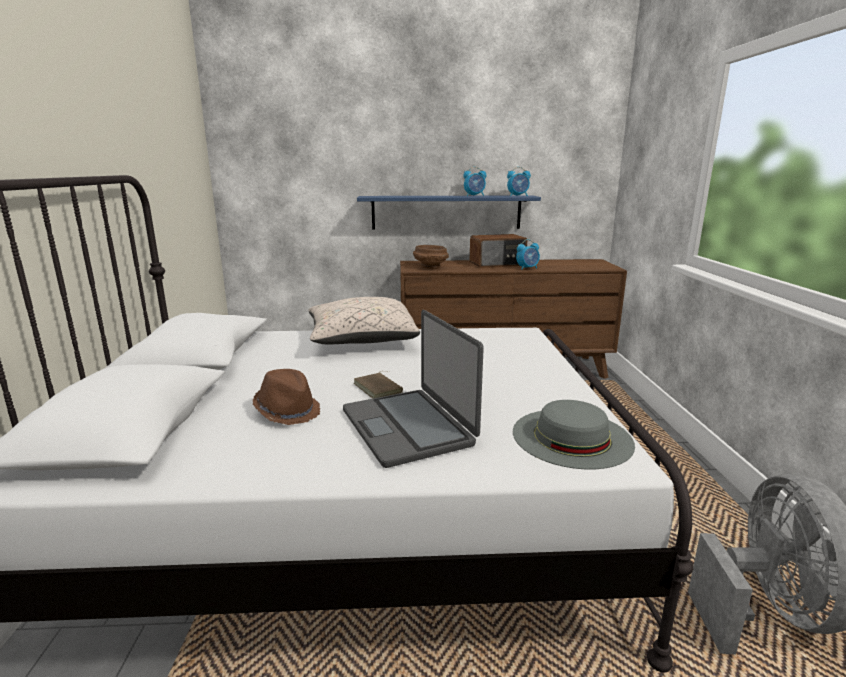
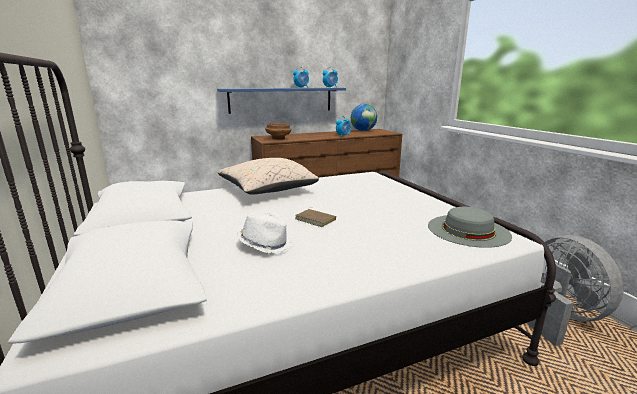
camera: 20 degrees left, 0 degrees up
brown hat [253,369,320,425] -> white hat [237,211,293,254]
laptop [343,310,484,468] -> none
radio [470,234,527,268] -> none
none -> globe [351,104,377,131]

